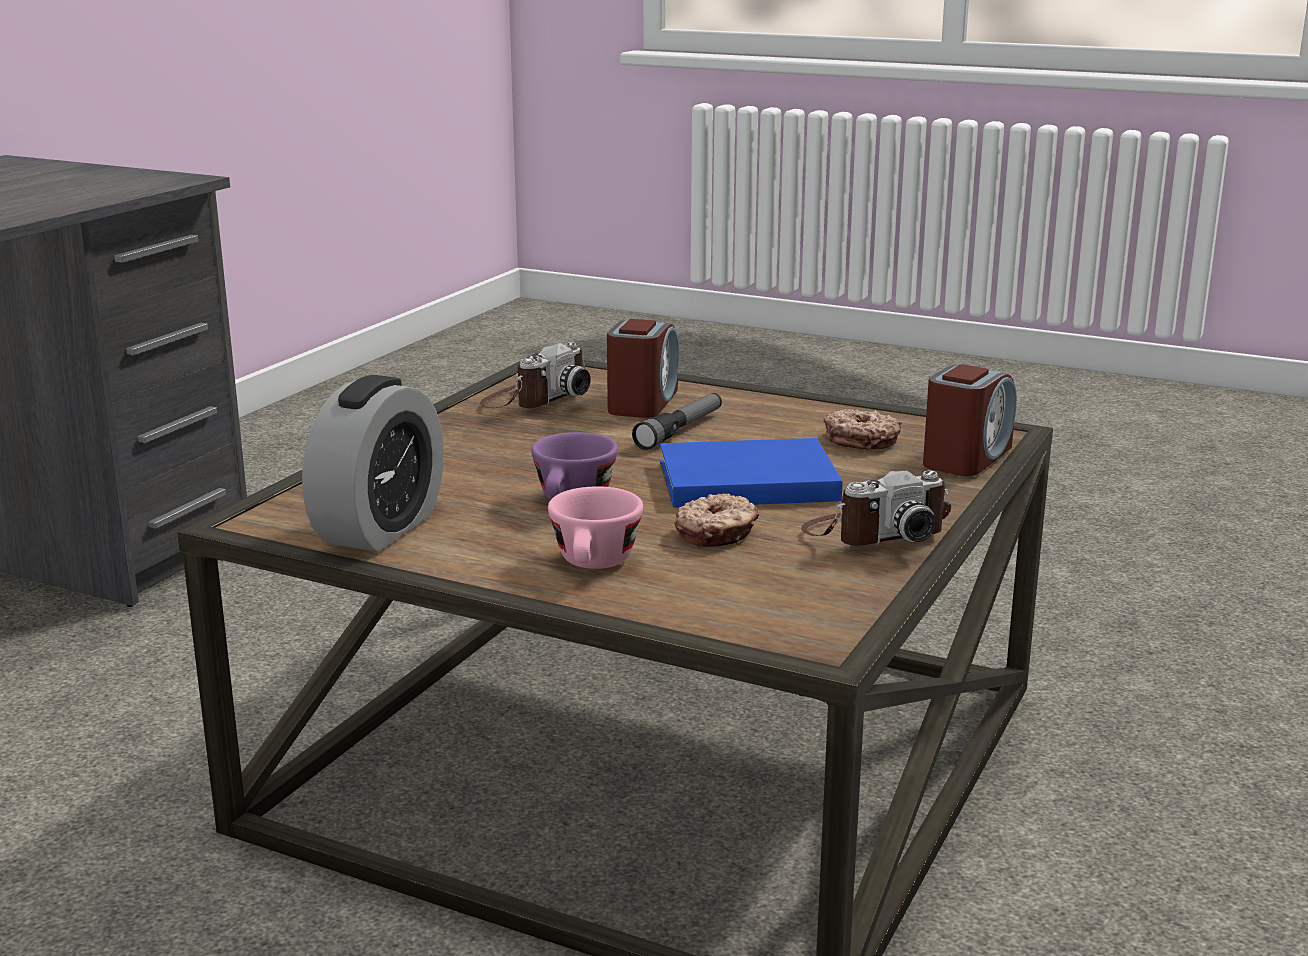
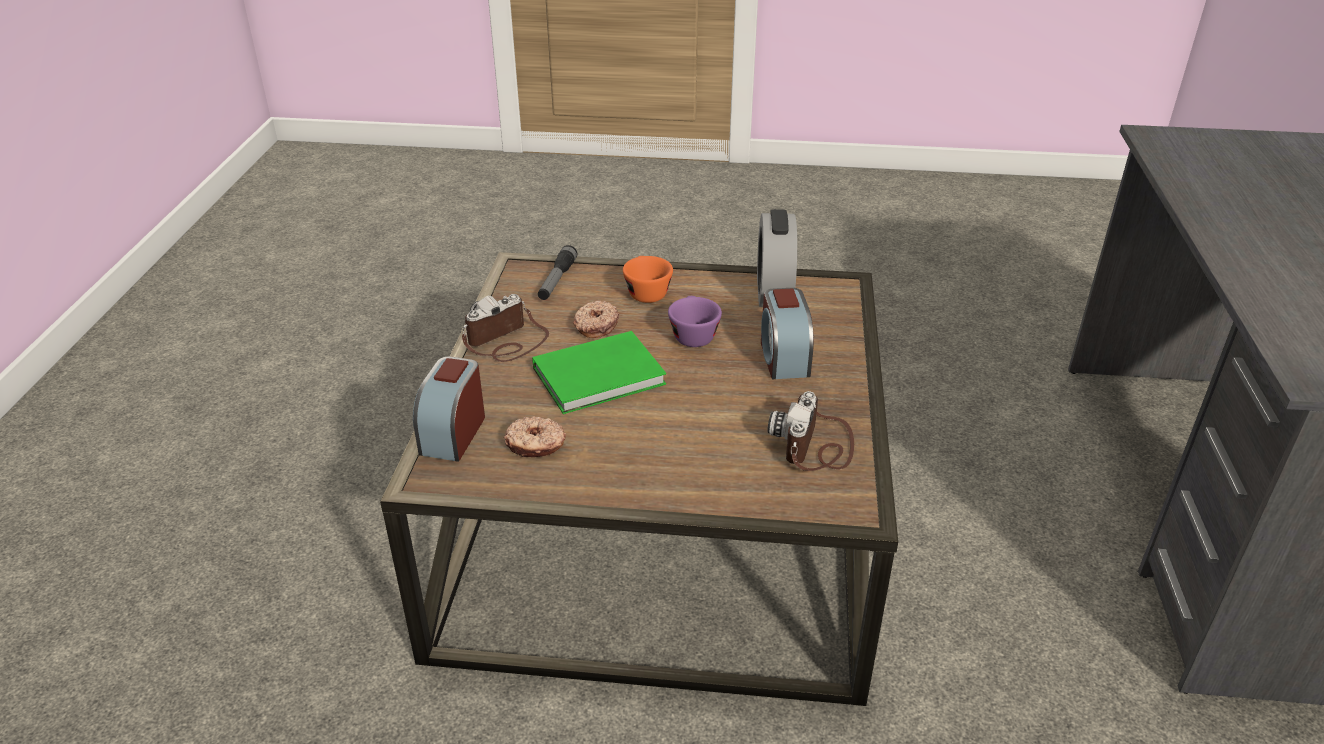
camera: 160 degrees right, 15 degrees up
pink cup [548,486,643,569] -> orange cup [623,256,673,303]
alarm clock [607,319,679,418] -> alarm clock moved to [761,288,814,379]
flashlight [632,393,722,450] -> flashlight moved to [538,245,578,300]
blue book [660,438,843,508] -> green book [532,331,666,414]

